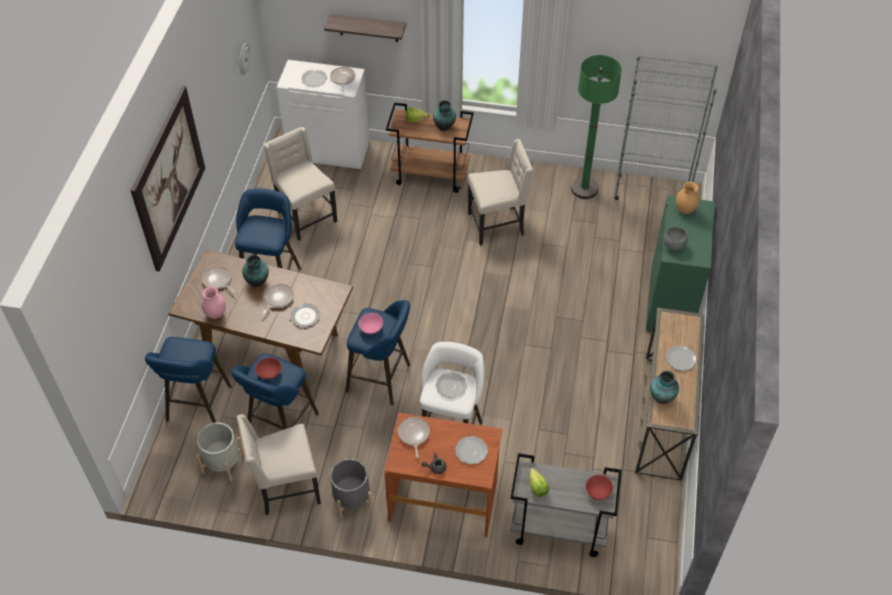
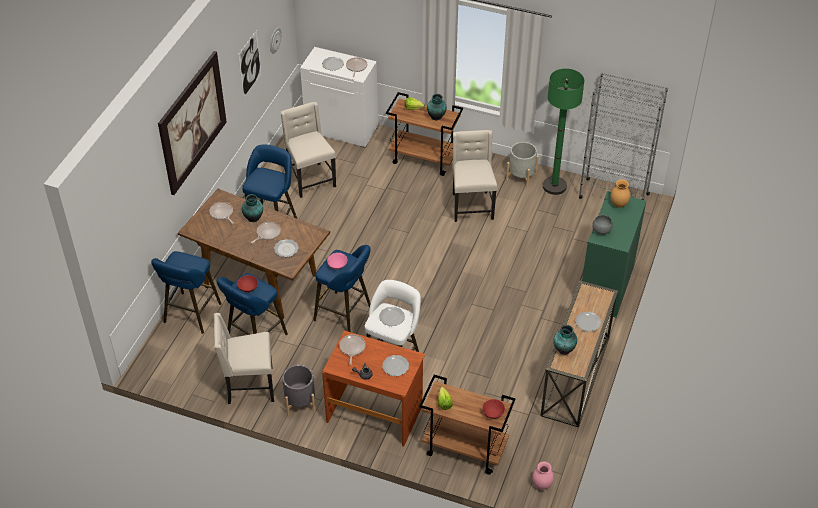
camera: 10 degrees right, 5 degrees down
grey planter [196,422,245,482] -> grey planter moved to [506,142,539,188]
pink vase [201,287,226,319] -> pink vase moved to [532,462,554,490]
shelf [324,14,406,42] -> none
beige chair [467,139,533,246] -> beige chair turned 90 degrees counterclockwise [452,130,497,222]
grey cart [510,453,621,557] -> brown cart [419,375,516,475]
none -> picture [238,30,261,97]

